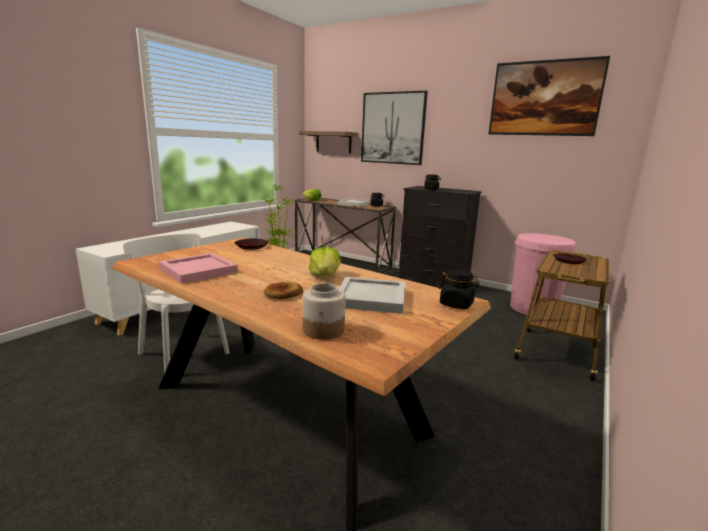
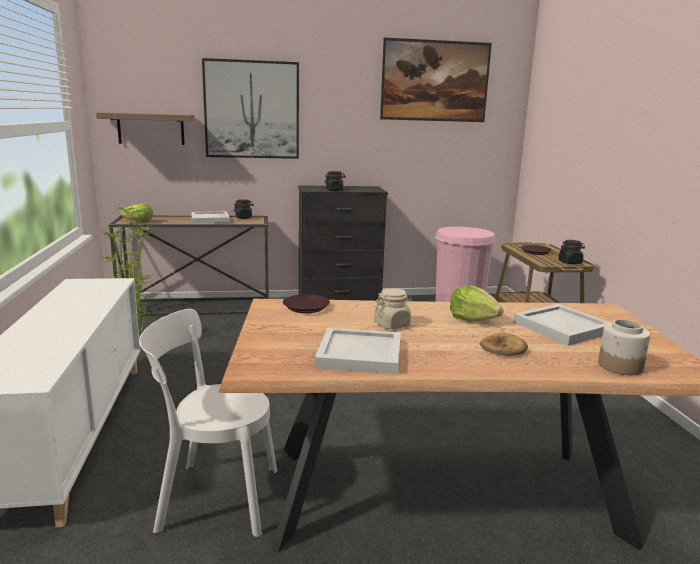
camera: 40 degrees left, 0 degrees up
pink tray [159,253,238,284] -> white tray [315,327,401,375]
black jar [439,269,480,309] -> black jar moved to [559,240,585,264]
none -> beige jar [374,288,412,329]

